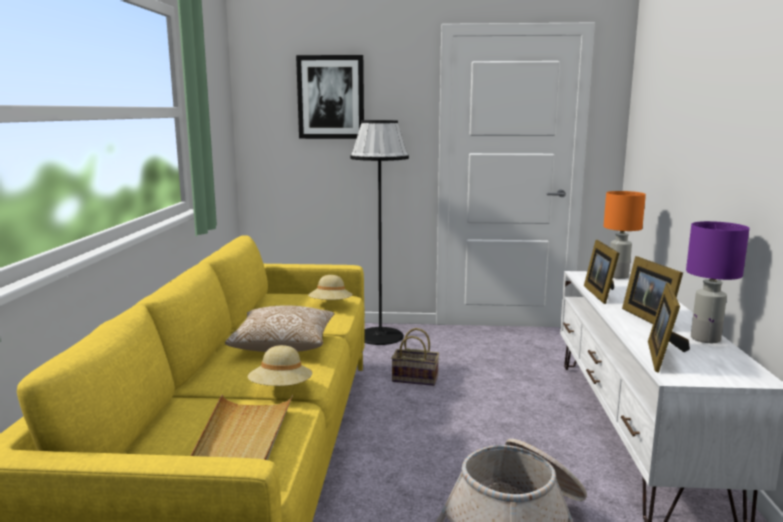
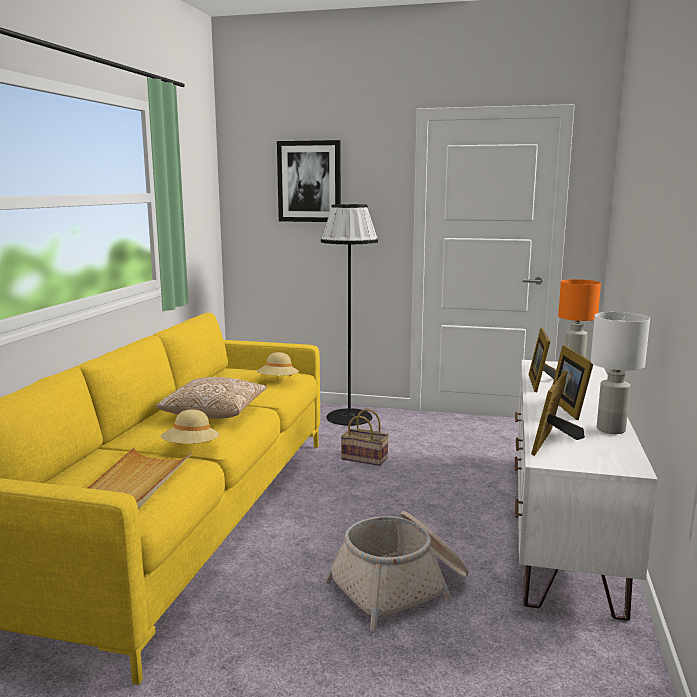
camera: 10 degrees right, 0 degrees up
purple table lamp [686,221,750,343] -> white table lamp [591,312,650,434]

